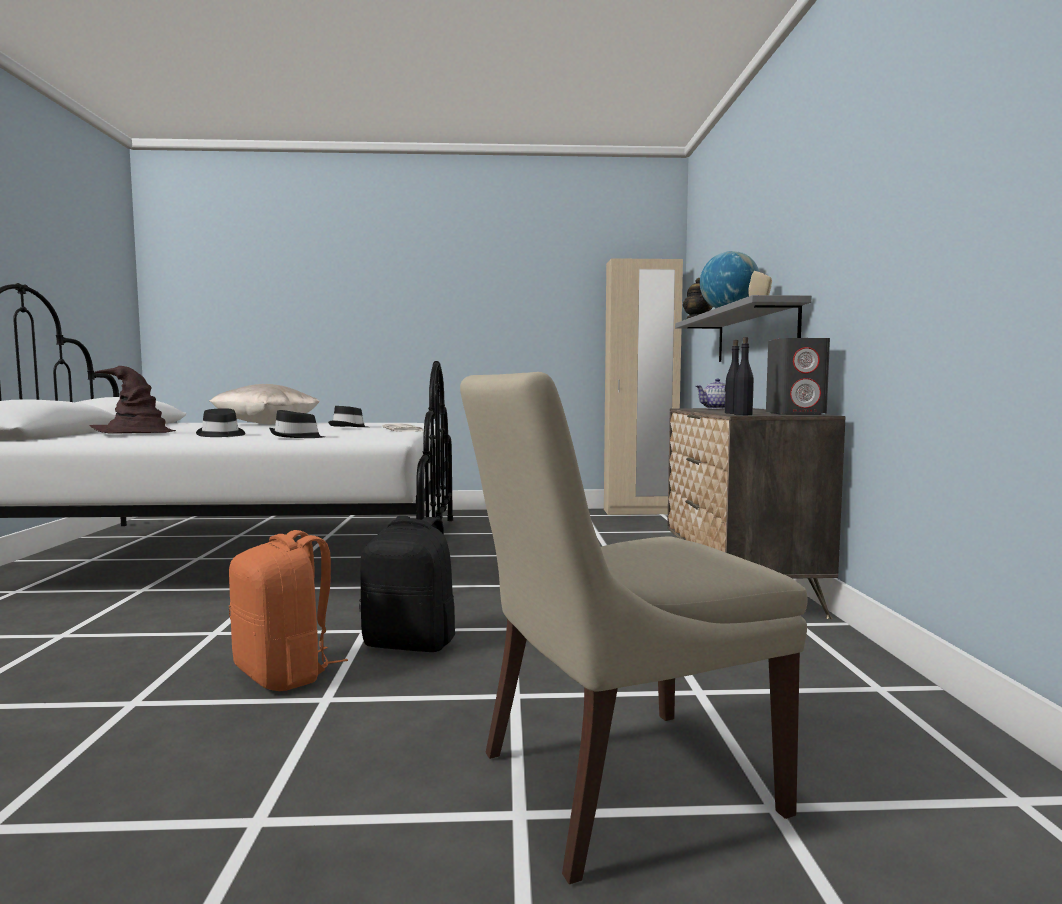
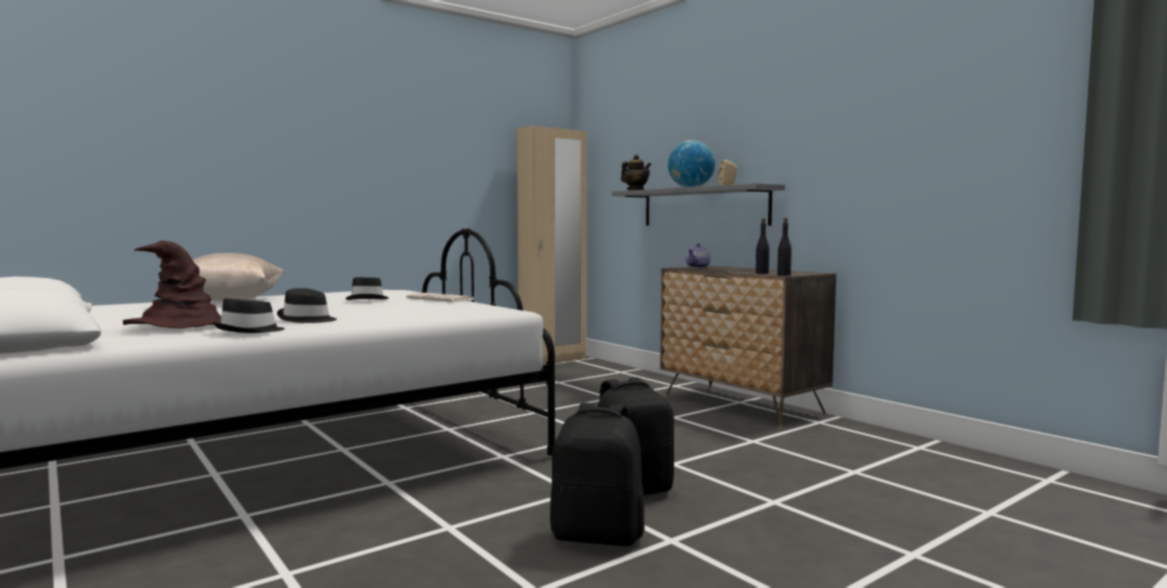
camera: 35 degrees left, 0 degrees up
orange backpack [229,530,348,691] -> black backpack [550,403,645,546]
black hat [269,410,325,438] -> black hat moved to [213,298,285,333]
beige chair [460,372,807,884] -> none
grey speaker [766,338,830,415] -> none

